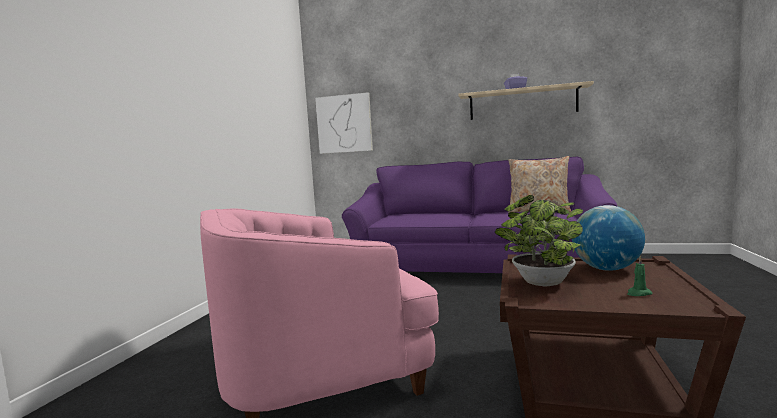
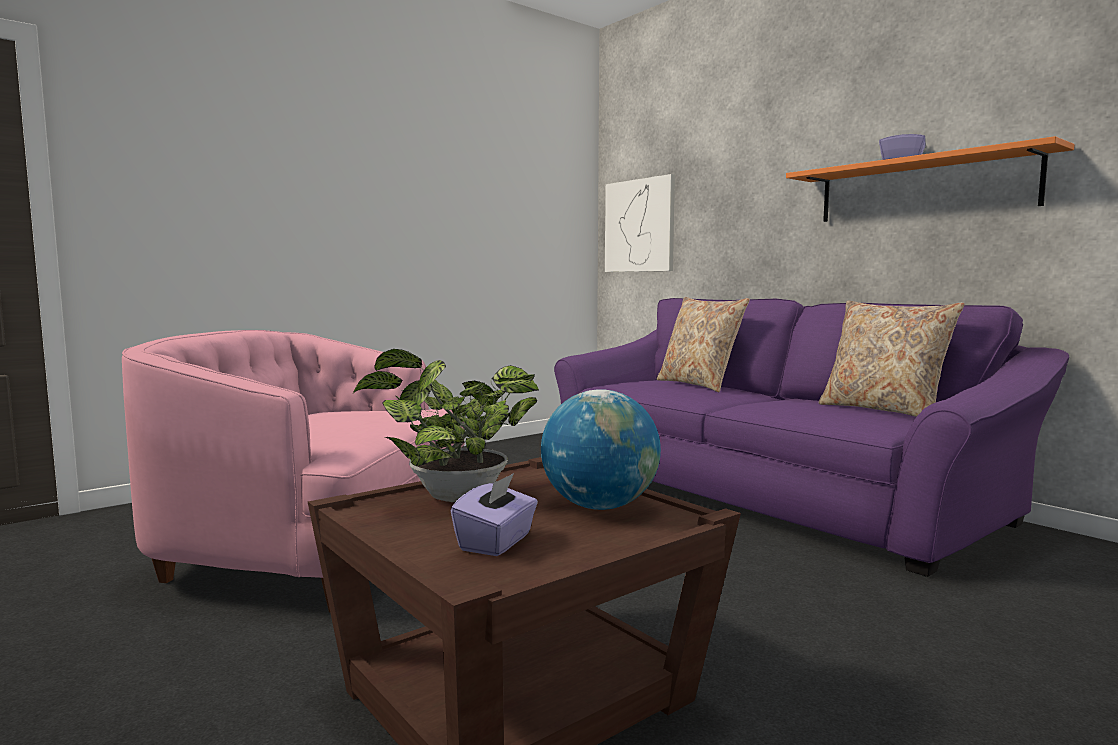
camera: 35 degrees right, 0 degrees up
beige shelf [459,81,594,120] -> orange shelf [786,136,1075,222]
green candle [628,256,653,296] -> purple tissue box [451,473,538,556]
none -> beige pillow [657,297,750,392]

